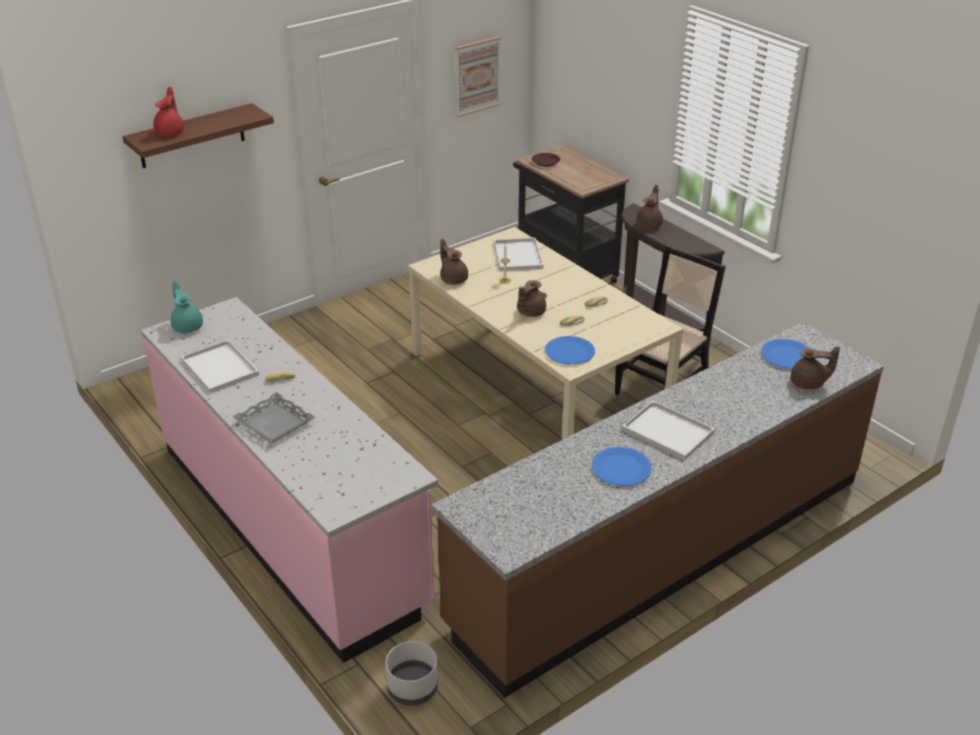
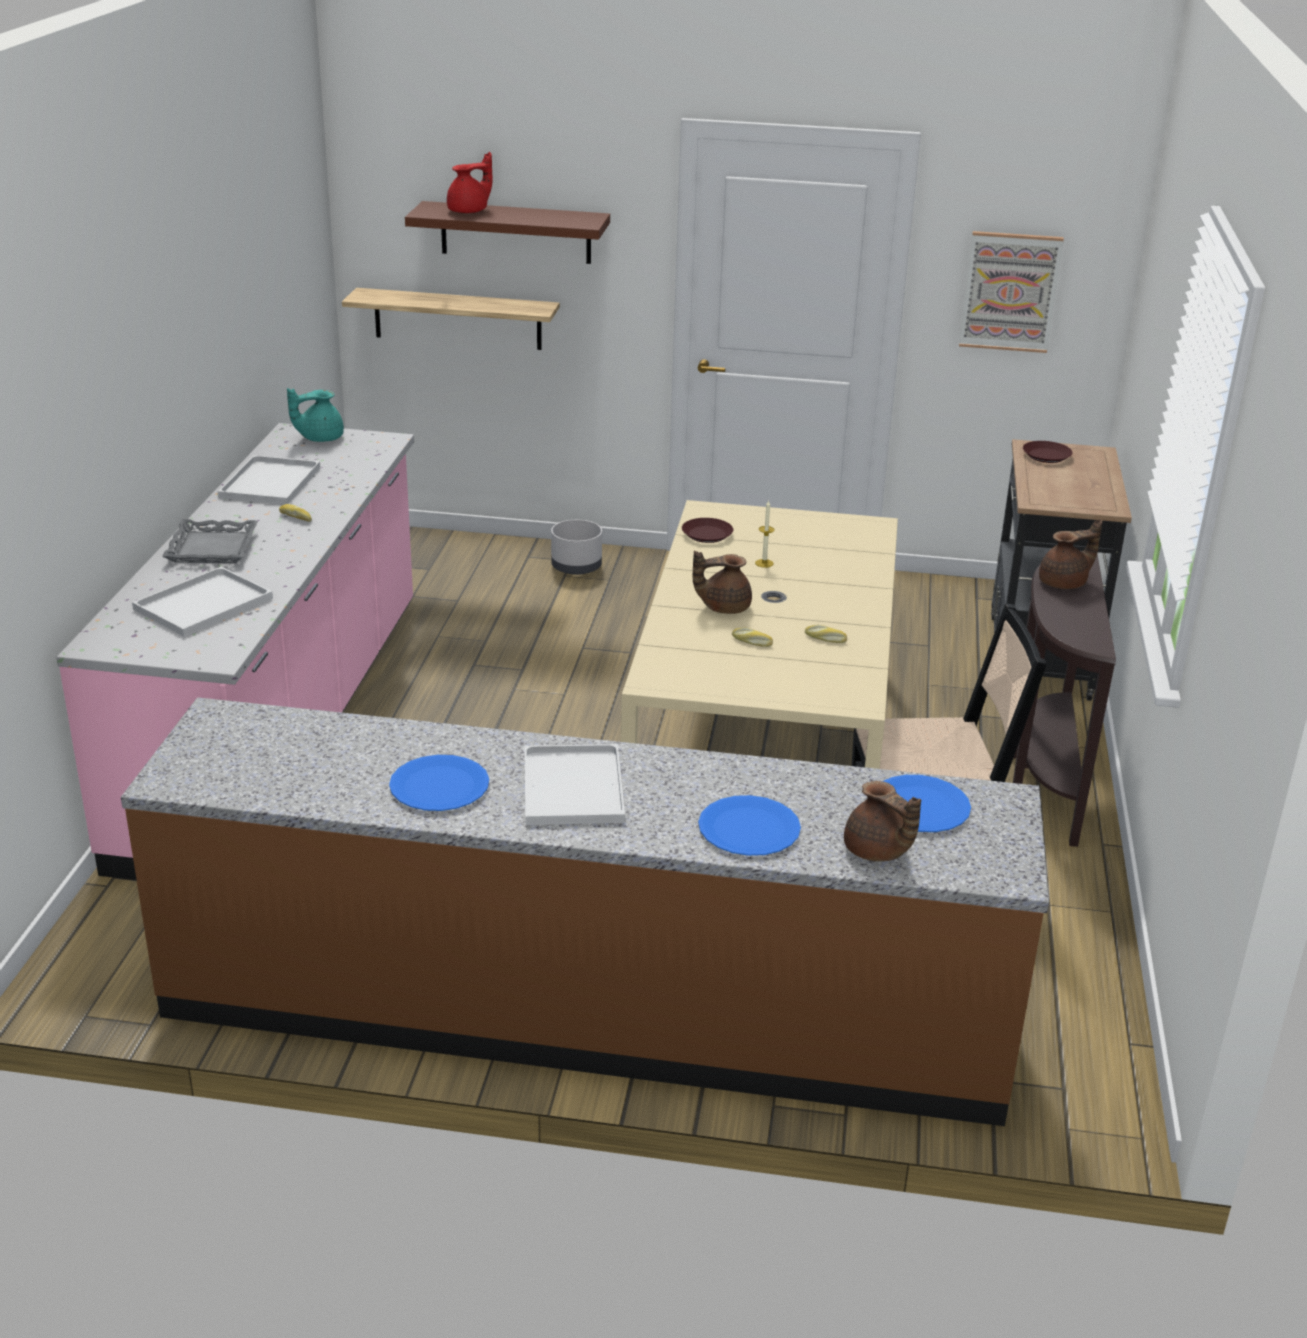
camera: 45 degrees right, 5 degrees down
turquoise teapot [171,281,203,333] -> turquoise teapot turned 135 degrees counterclockwise [287,388,344,442]
grey planter [385,641,438,706] -> grey planter moved to [551,520,602,575]
brown teapot [440,238,468,285] -> brown plate [682,518,733,543]
white tray [494,238,543,271] -> white tray moved to [132,567,273,637]
blue plate [545,336,595,365] -> blue plate moved to [698,795,801,856]
none -> shelf [342,288,560,350]

